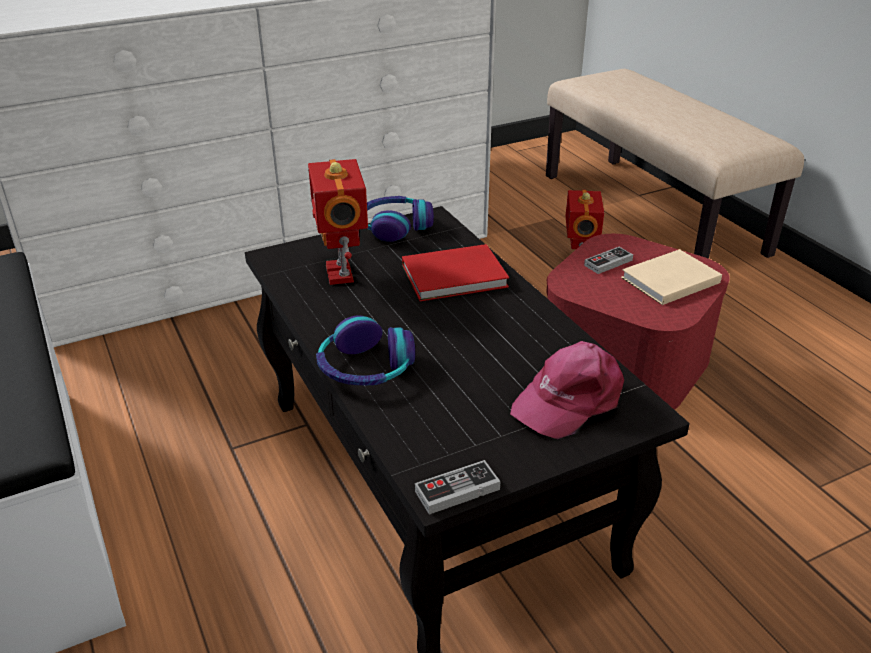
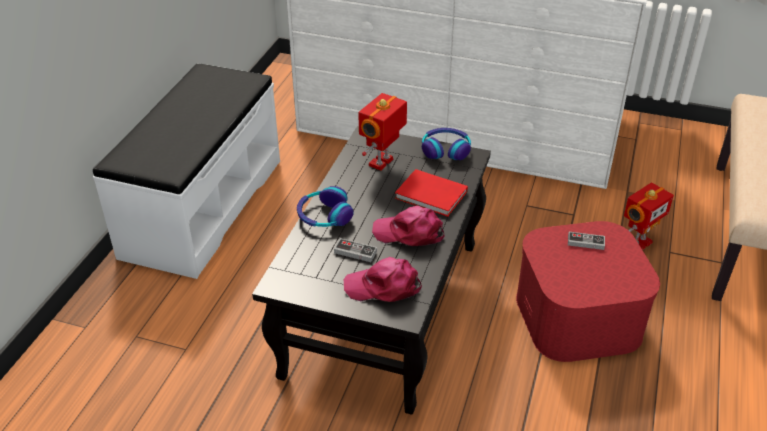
camera: 45 degrees right, 5 degrees up
game controller [415,460,500,514] -> game controller moved to [334,238,377,262]
beige book [621,249,722,305] -> none
none -> pink cap [372,206,445,246]

